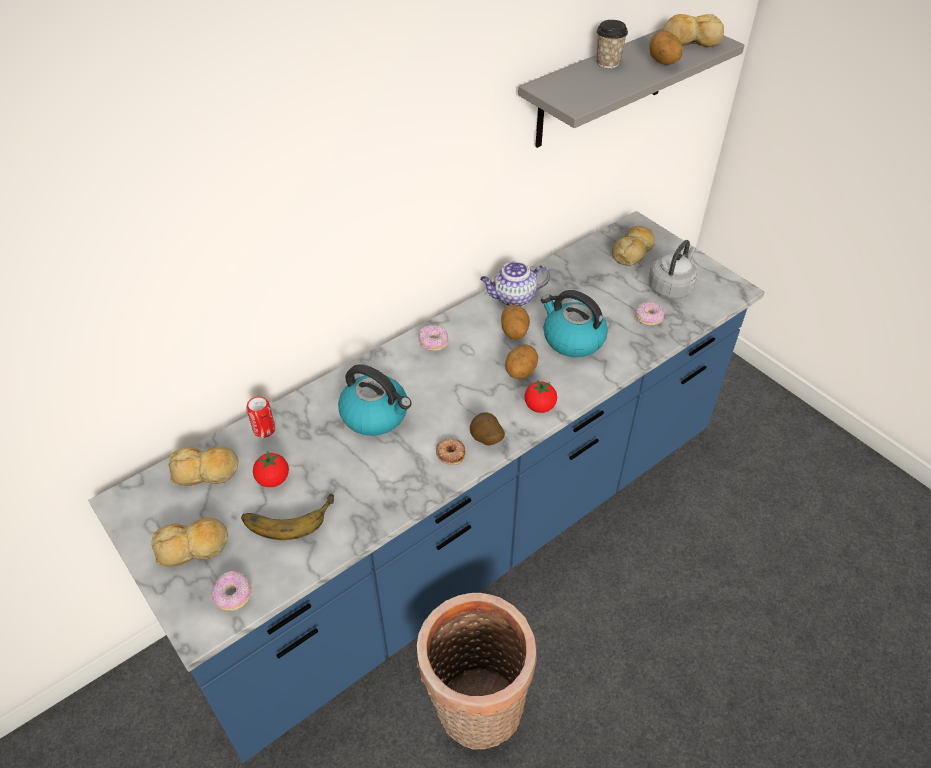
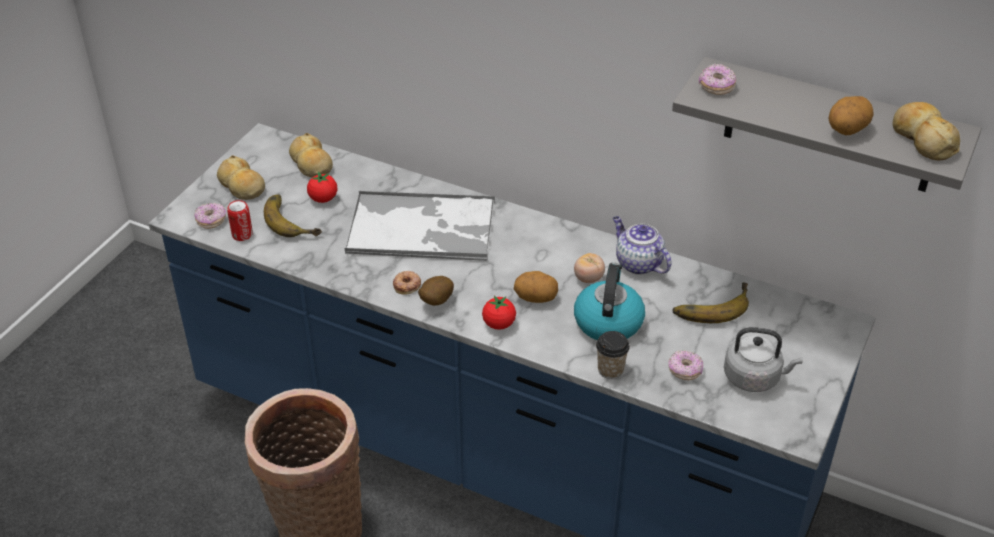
camera: 65 degrees right, 5 degrees down
can [247,396,275,438] -> can moved to [227,200,253,241]
kettle [338,364,412,436] -> tray [345,191,495,261]
donut [419,325,448,351] -> donut moved to [699,64,736,95]
potato [501,305,530,340] -> tomato [574,253,605,283]
cup [596,20,628,69] -> cup moved to [596,331,630,379]
bread [612,226,655,266] -> none
none -> banana [672,282,749,323]

